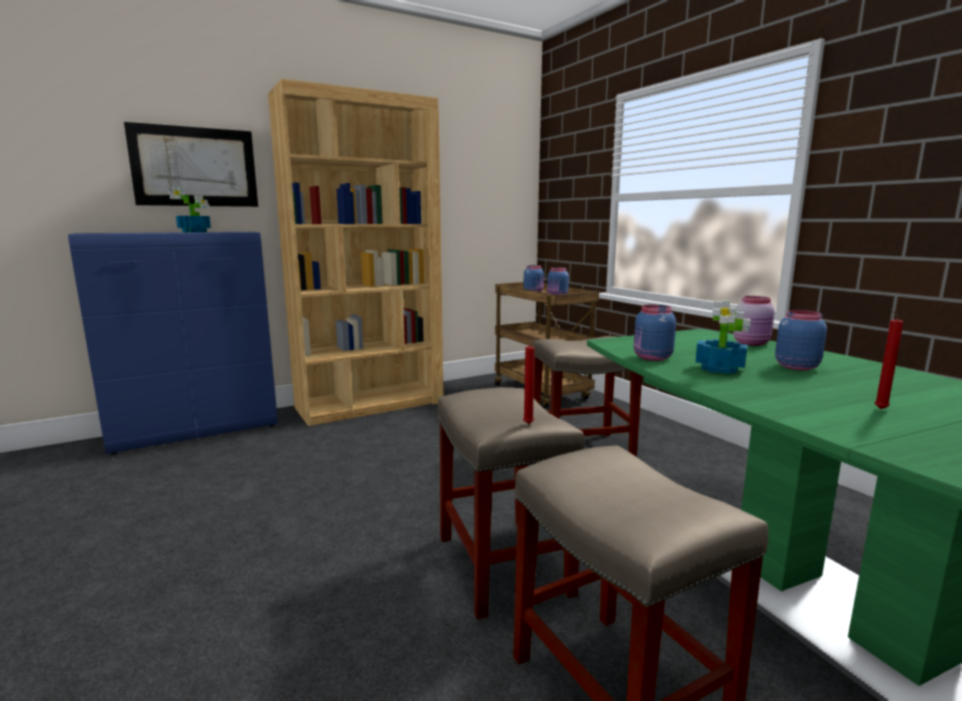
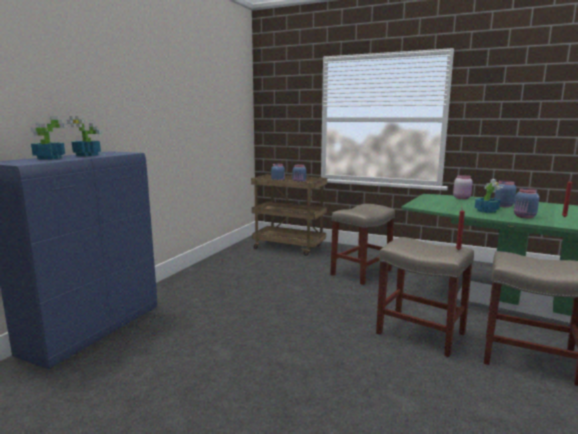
camera: 35 degrees left, 0 degrees up
picture [124,122,258,207] -> none
brown bookcase [268,79,444,426] -> none
blue jar [634,305,676,361] -> blue jar moved to [514,188,539,219]
none -> potted plant [31,116,65,160]

